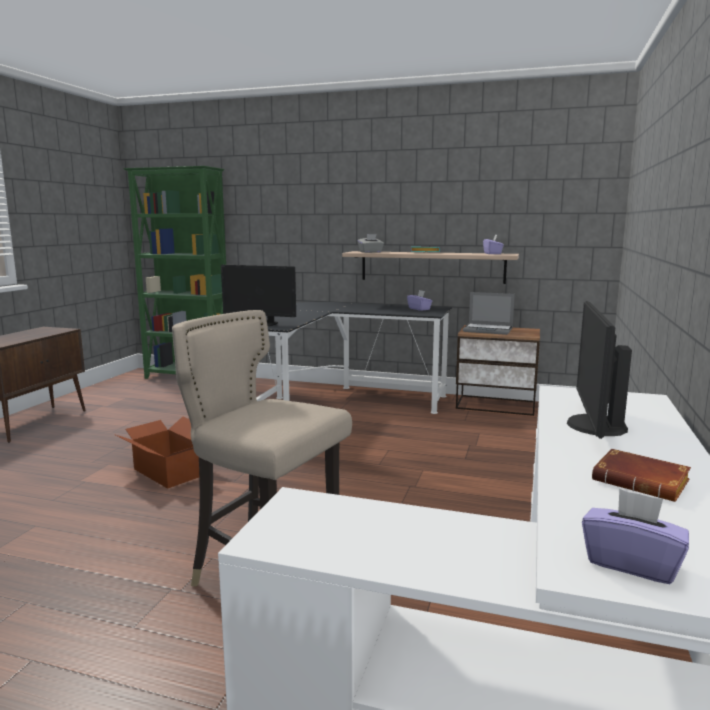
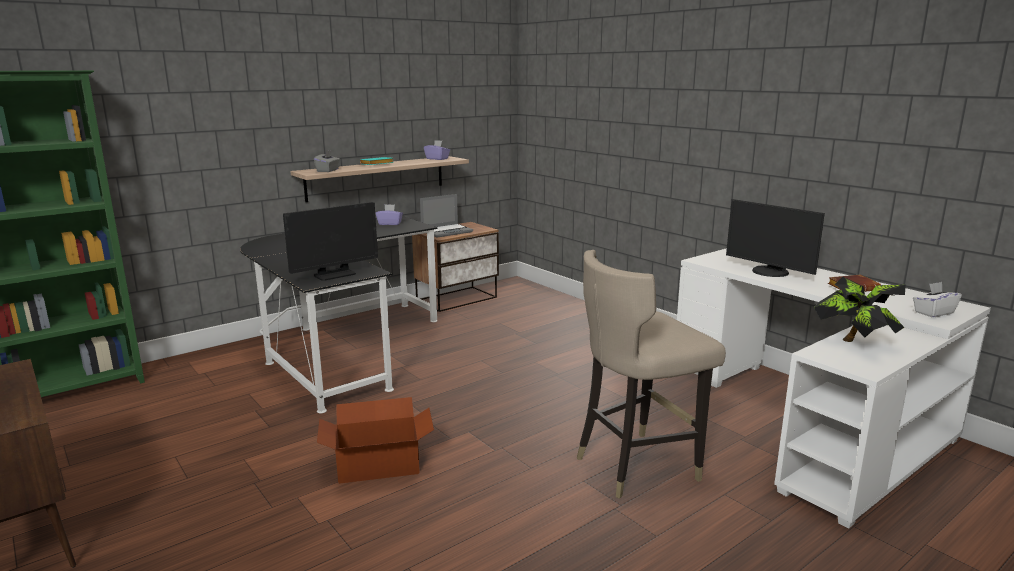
camera: 55 degrees left, 5 degrees up
purple tissue box [582,489,689,584] -> white tissue box [913,282,962,317]
none -> potted plant [814,277,906,342]

